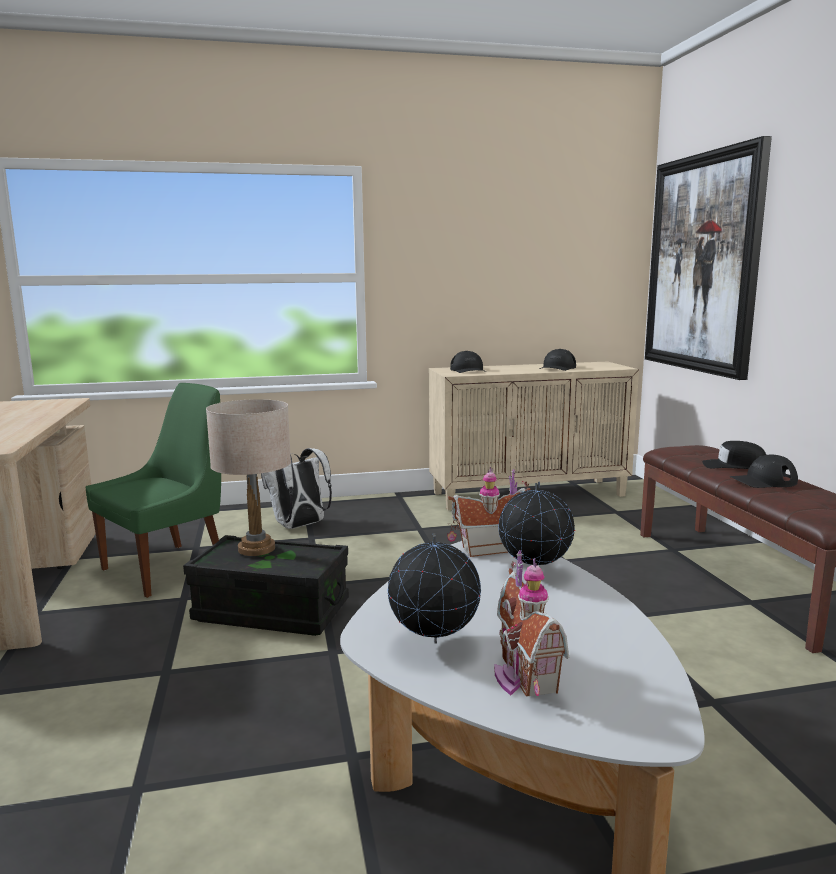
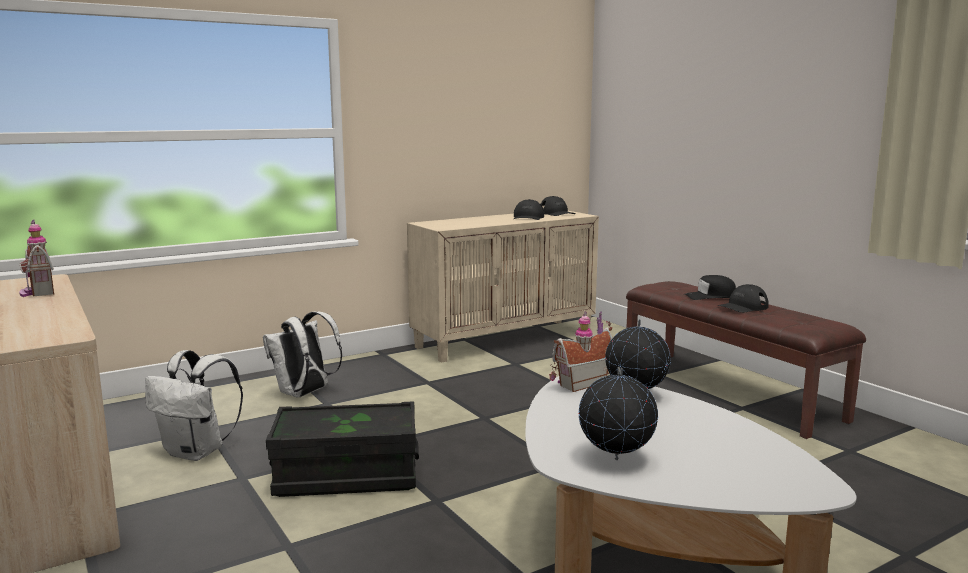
camera: 20 degrees left, 0 degrees up
green chair [86,383,221,598] -> white backpack [145,350,243,461]
beige table lamp [206,399,291,556] -> none
black cap [450,351,486,373] -> black cap moved to [541,196,576,216]
toy house [494,550,569,697] -> toy house moved to [19,219,54,297]
picture [645,136,772,380] -> none

